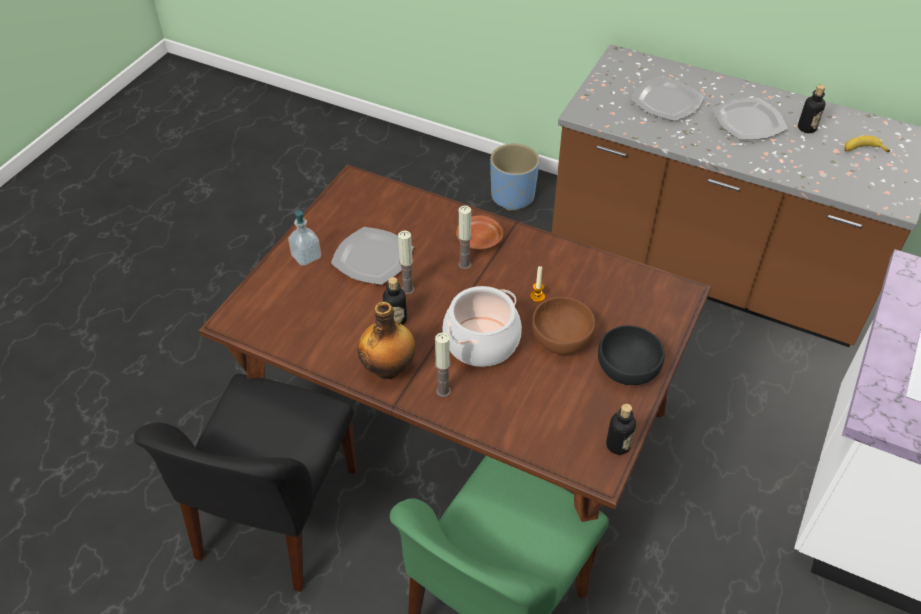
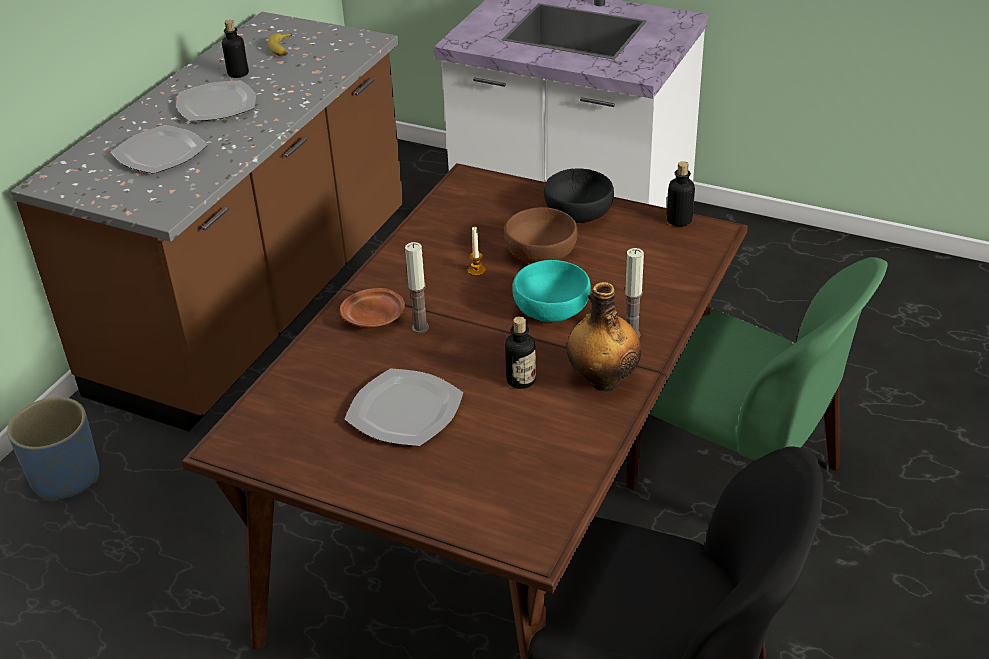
camera: 90 degrees left, 10 degrees down
soap dispenser [288,210,321,266] -> none
candle [398,230,415,295] -> none
cooking pot [442,286,522,367] -> turquoise bowl [512,260,591,322]

